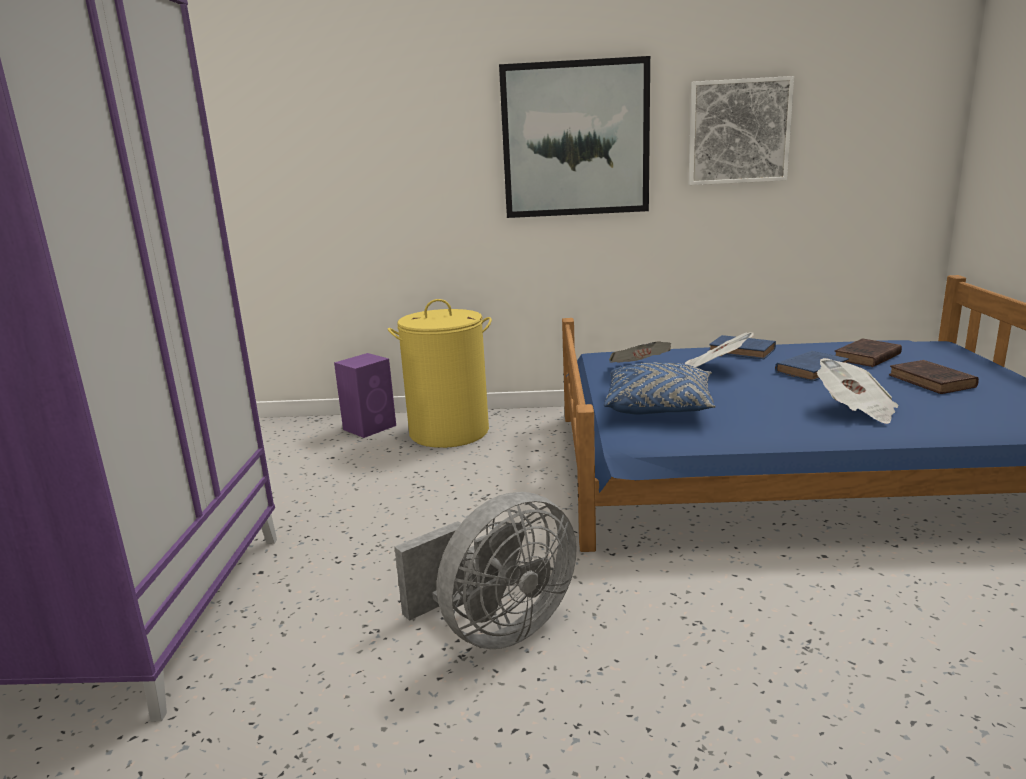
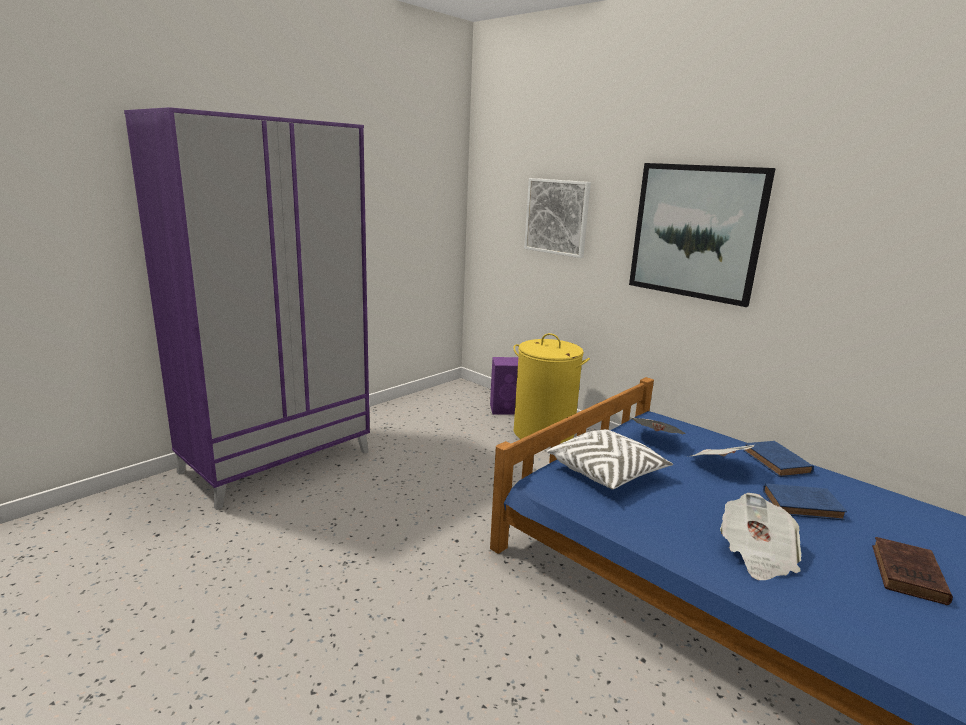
camera: 40 degrees right, 0 degrees up
grey fan [394,492,577,649] -> none
blue pillow [604,362,716,415] -> white pillow [547,429,673,489]
picture [689,76,794,185] -> picture moved to [524,178,591,258]
brown book [835,339,902,367] -> none

